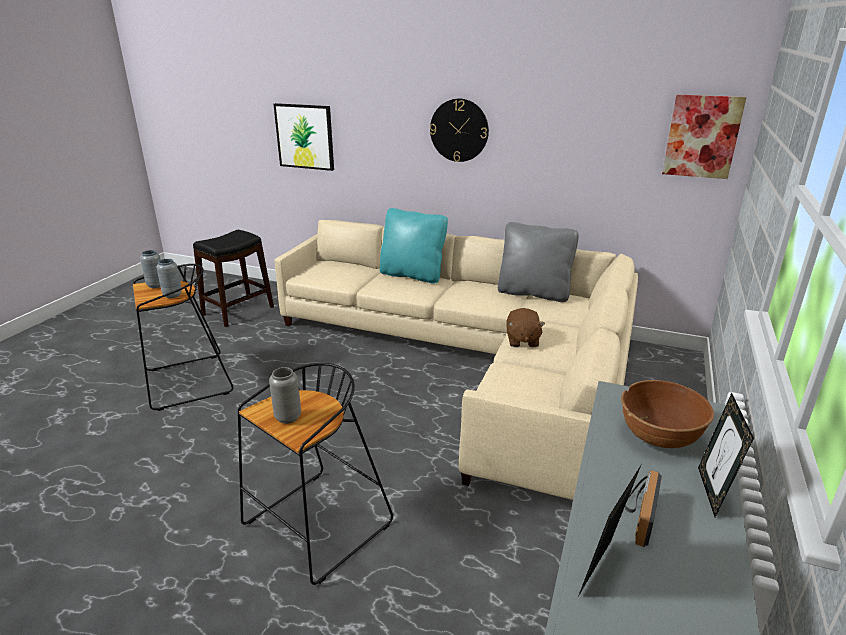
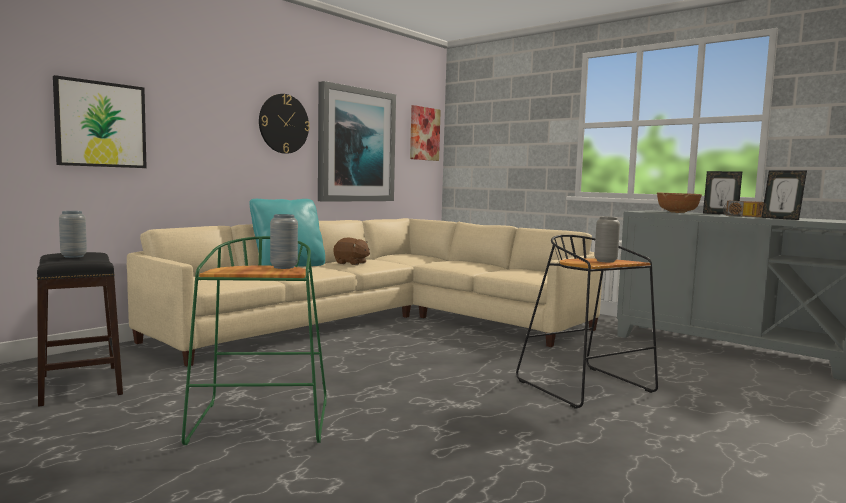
camera: 70 degrees left, 20 degrees down
black stool [133,264,233,411] -> green stool [182,236,327,445]
grey vase [140,250,161,288] -> grey vase moved to [59,211,87,258]
grey pillow [498,222,579,302] -> none
brown plush toy [506,308,545,347] -> brown plush toy moved to [334,238,370,265]
none -> picture [318,81,396,202]

